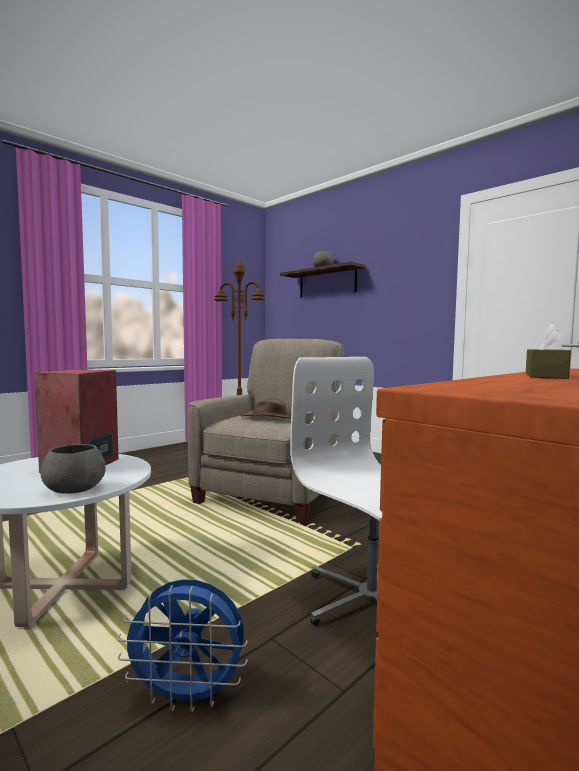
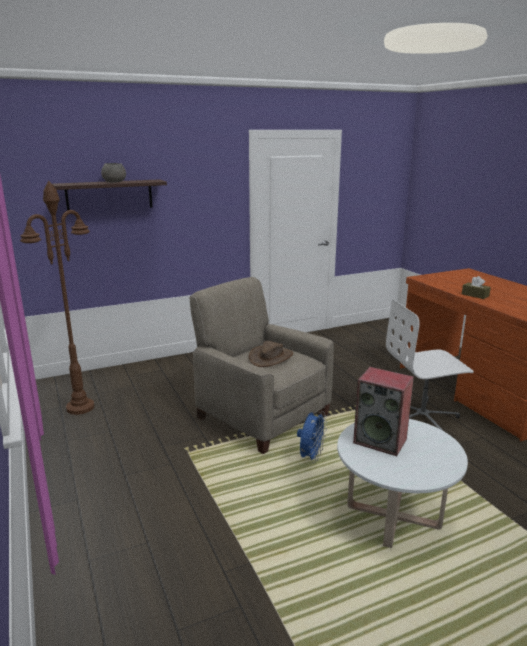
camera: 70 degrees left, 15 degrees up
grey bowl [40,444,106,494] -> none
blue fan [117,579,248,713] -> blue fan moved to [297,411,327,463]

